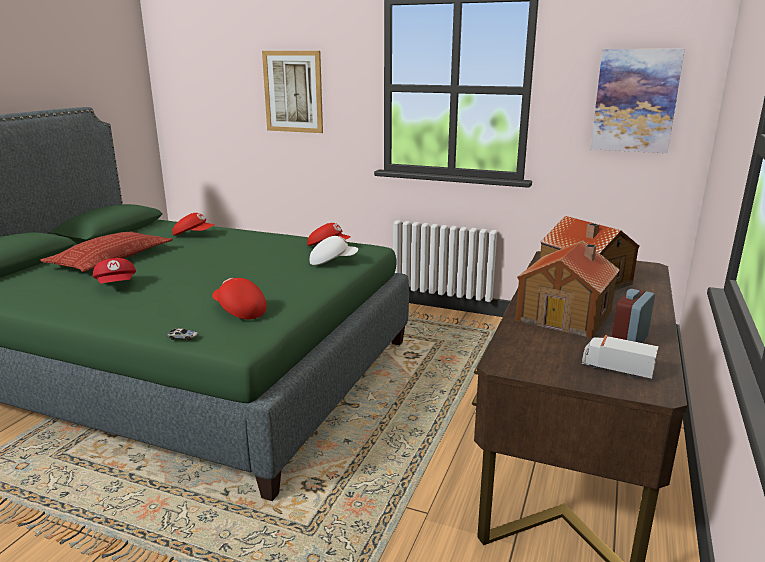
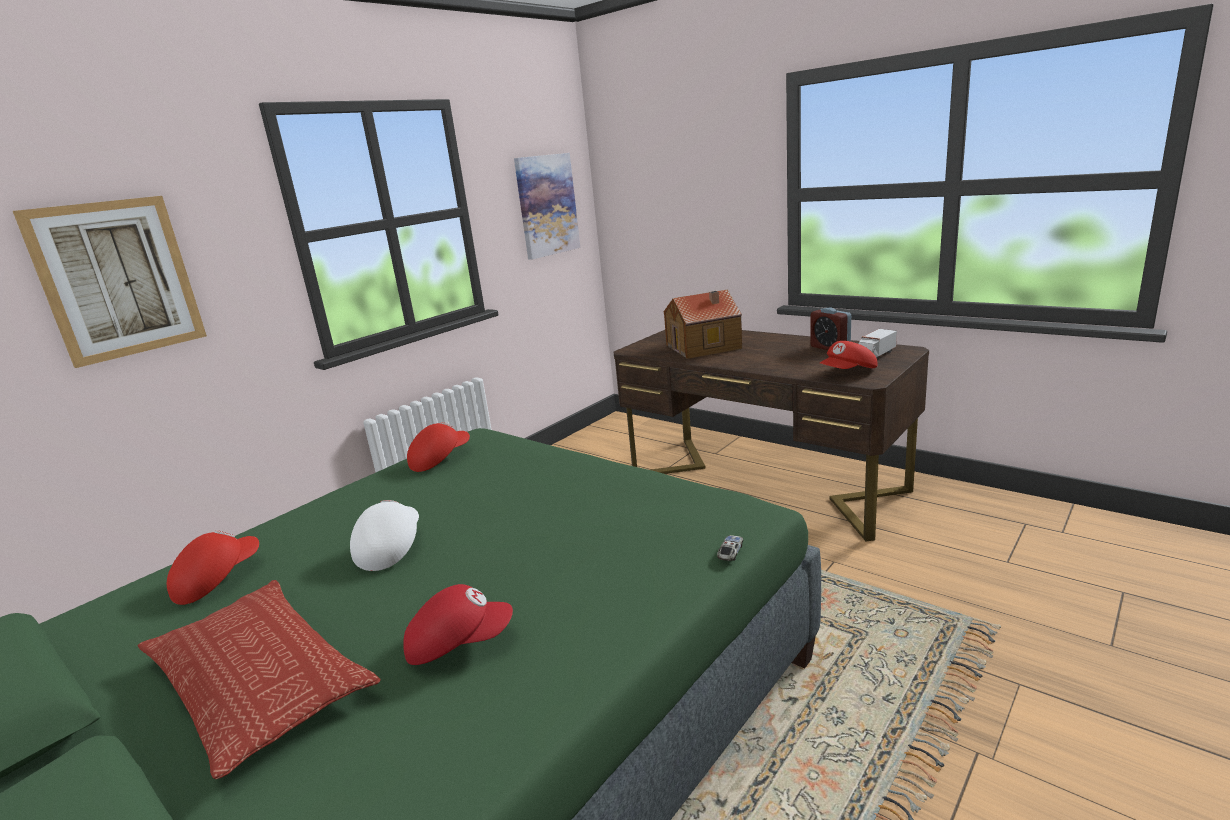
camera: 70 degrees left, 0 degrees up
red cap [212,277,267,319] -> red cap moved to [820,341,878,369]
white cap [310,236,358,265] -> white cap moved to [350,500,419,571]
toy house [516,240,620,338] -> none

